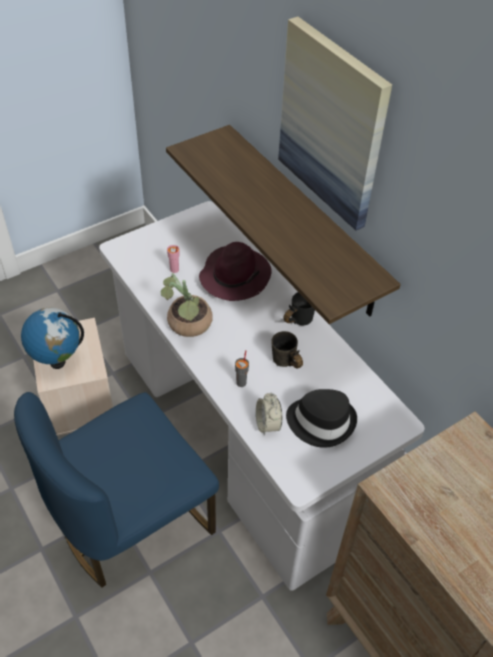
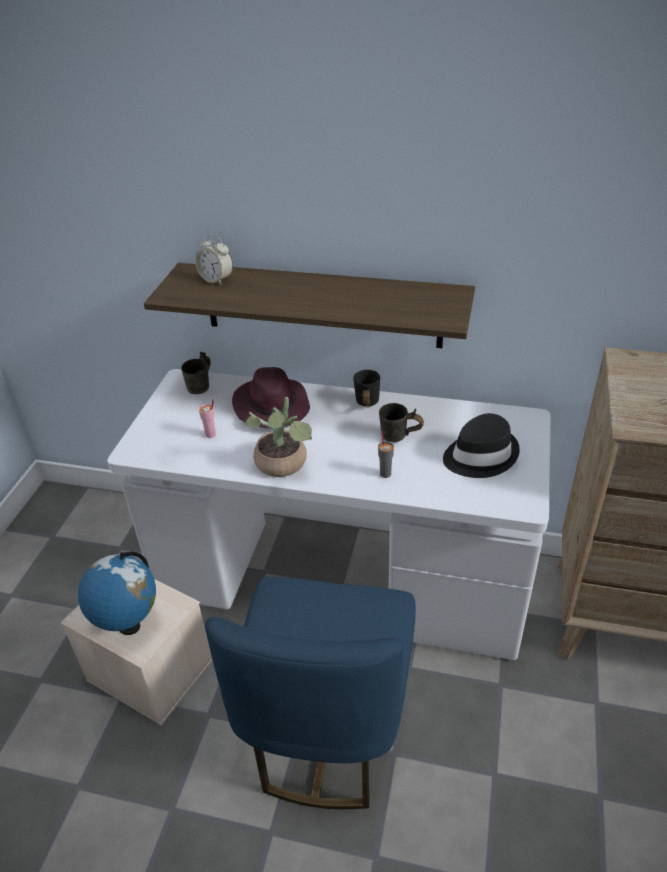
camera: 40 degrees left, 10 degrees down
alarm clock [256,393,282,436] -> alarm clock moved to [195,235,233,285]
picture [278,16,392,230] -> none
none -> grey mug [181,352,211,394]

